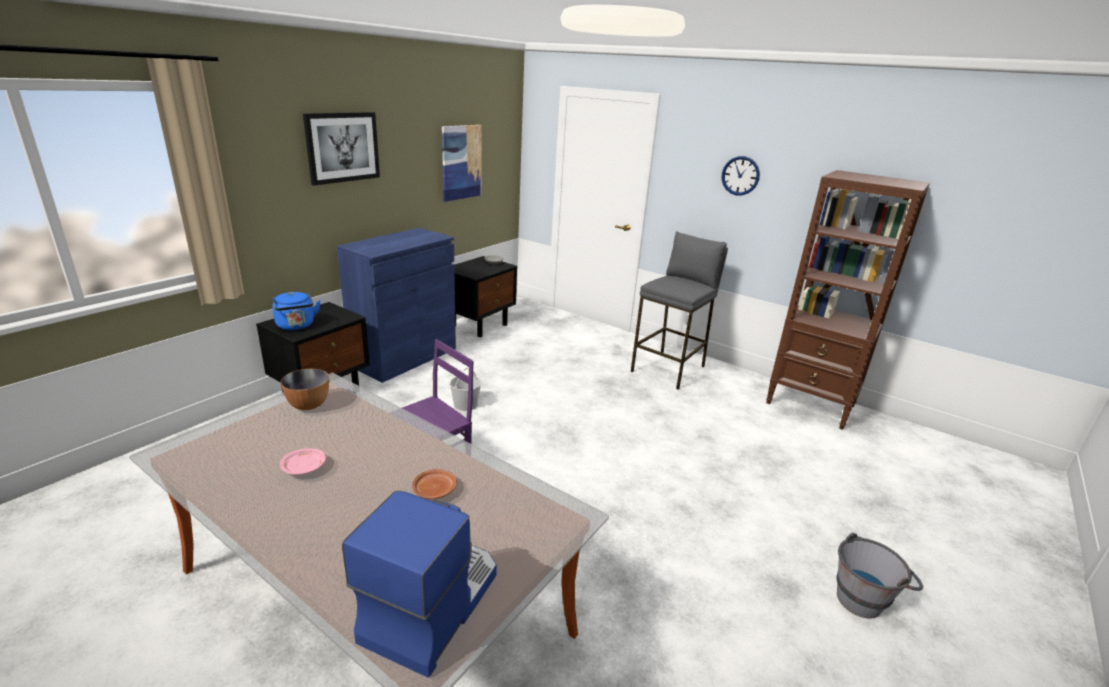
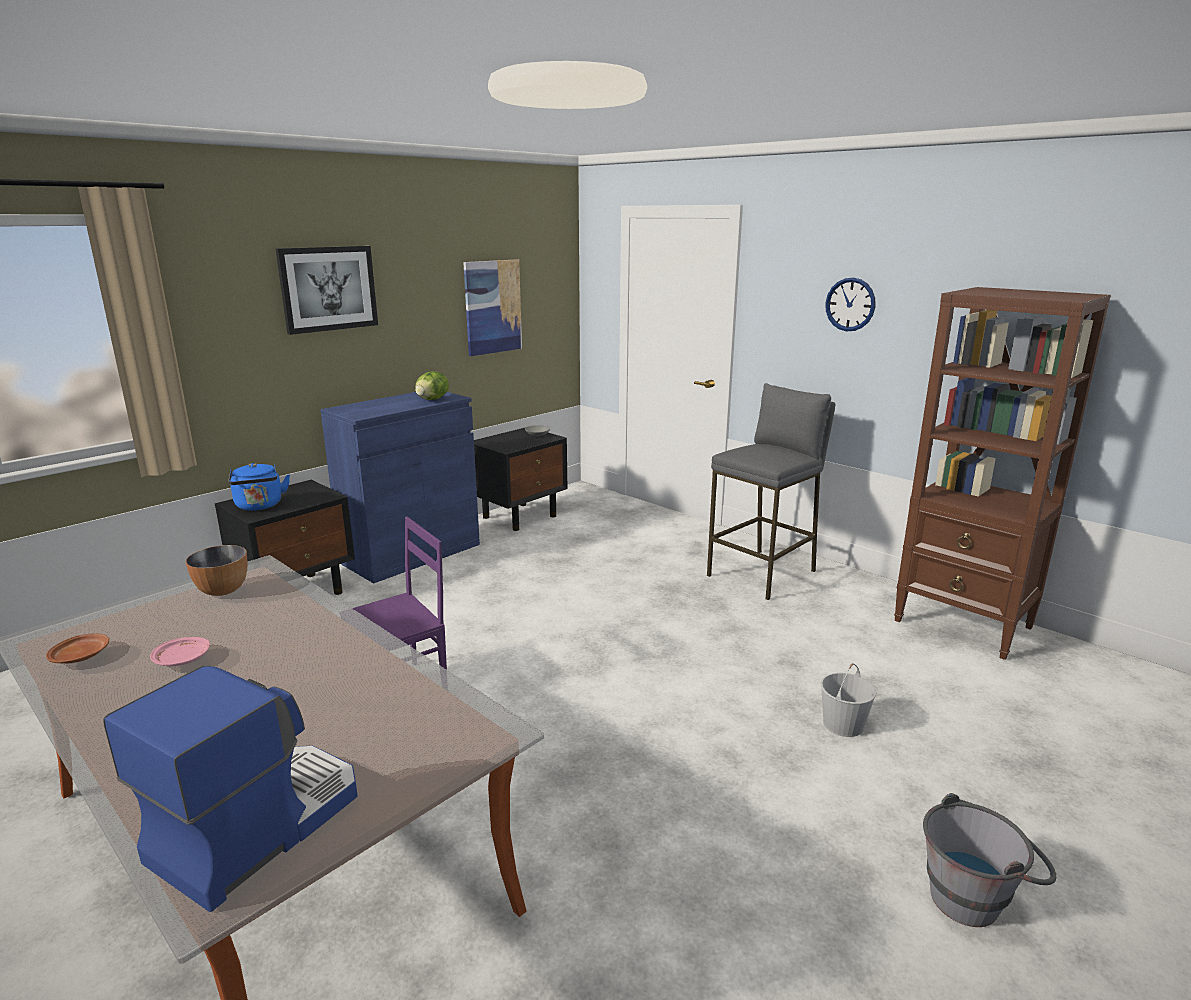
camera: 10 degrees right, 5 degrees down
brown plate [412,469,457,499] -> brown plate moved to [46,633,109,664]
white bucket [450,368,481,411] -> white bucket moved to [821,663,876,737]
none -> lettuce [415,371,449,400]

